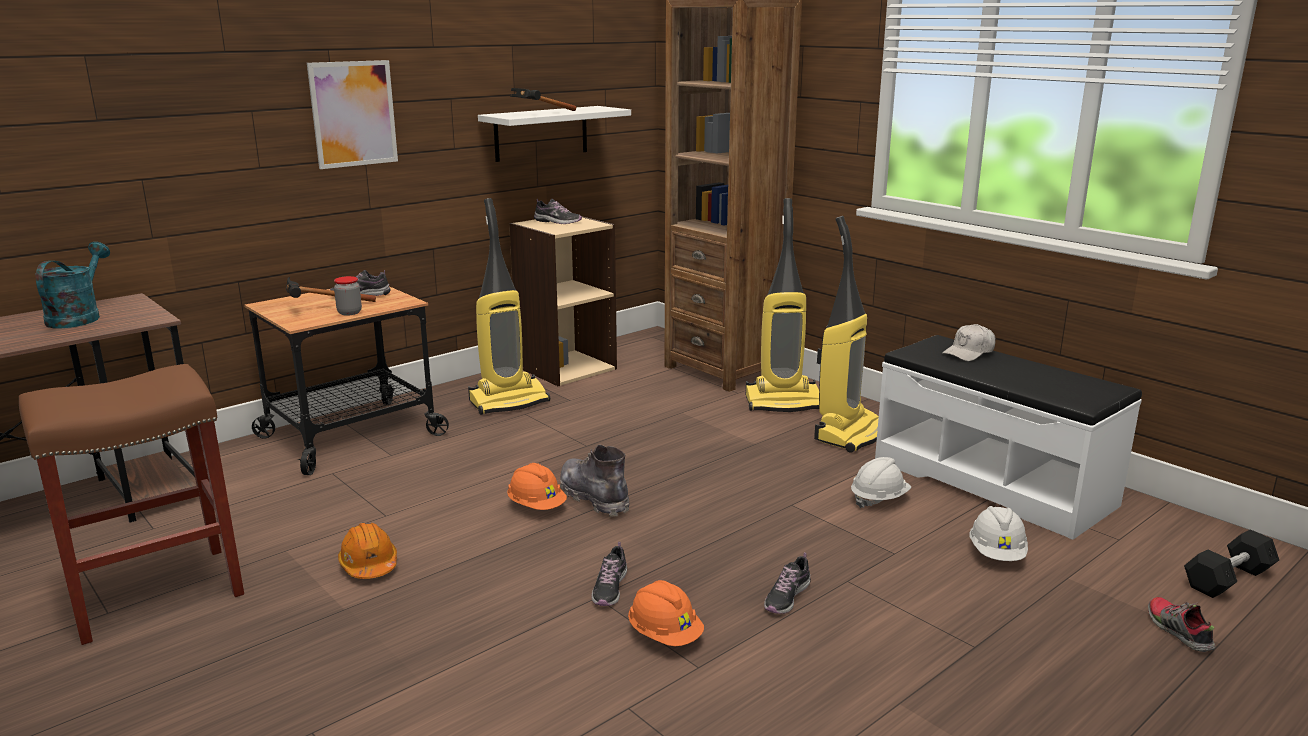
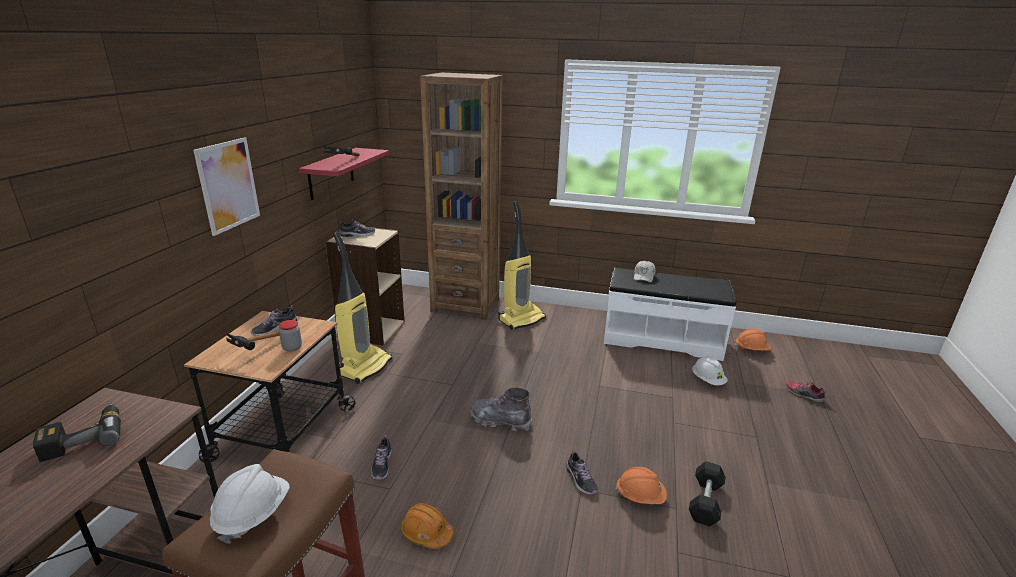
camera: 35 degrees left, 5 degrees up
turquoise watering can [35,242,110,329] -> power drill [33,404,121,462]
white shelf [478,106,631,162] -> red shelf [299,148,389,200]
orange hard hat [507,463,567,510] -> orange hard hat moved to [735,329,771,350]
shoe [764,552,811,614] -> shoe moved to [371,435,392,480]
vacuum cleaner [814,216,879,453] -> none
white hard hat [851,457,911,508] -> white hard hat moved to [210,464,290,544]
black dumbbell [1184,529,1279,598] -> black dumbbell moved to [689,461,725,527]

